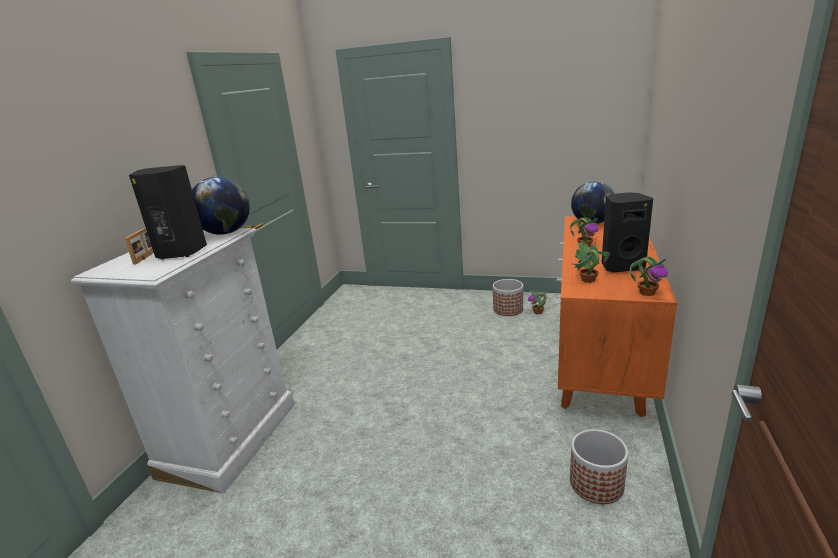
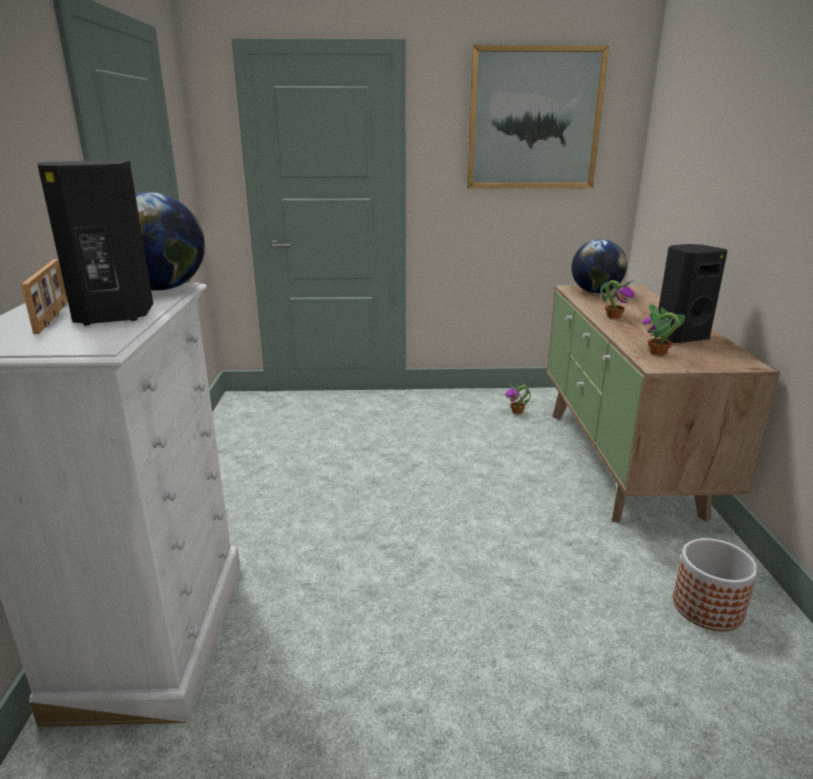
camera: 20 degrees left, 0 degrees up
planter [493,279,523,316] -> none
orange dresser [556,216,677,417] -> green dresser [547,285,780,523]
potted plant [630,256,668,296] -> none
none -> picture [467,45,609,188]

